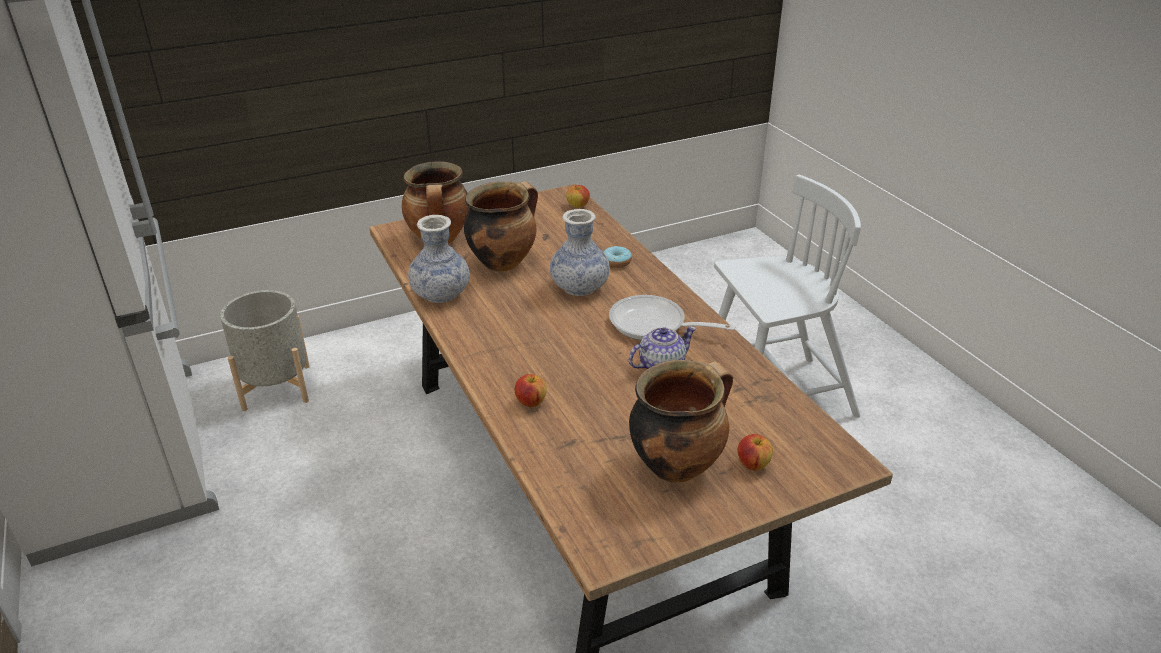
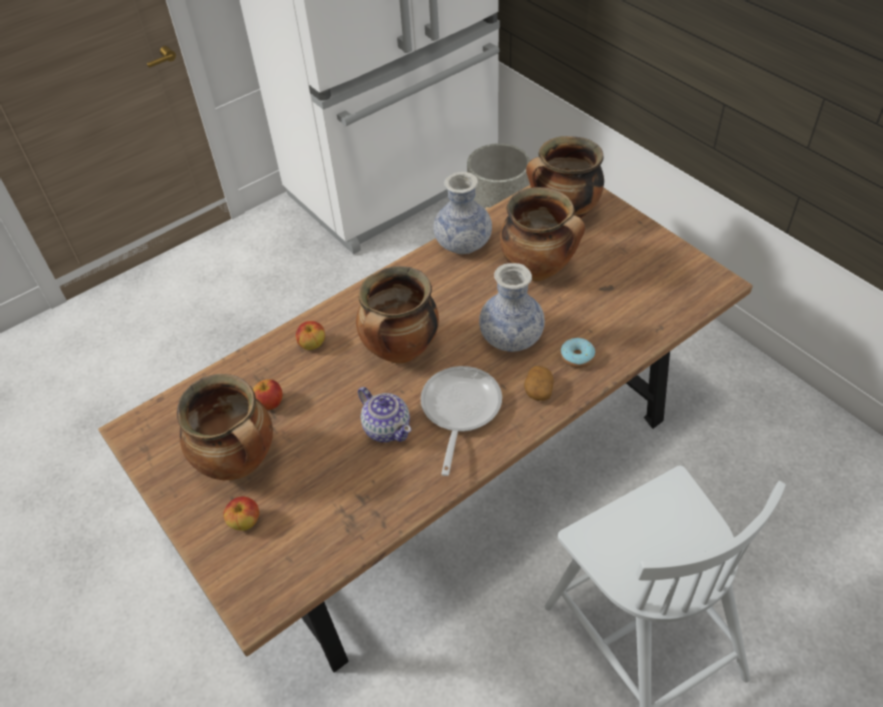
camera: 80 degrees right, 15 degrees up
apple [566,185,590,208] -> apple moved to [253,379,283,410]
none -> cooking pot [356,266,439,364]
none -> potato [524,366,554,401]

